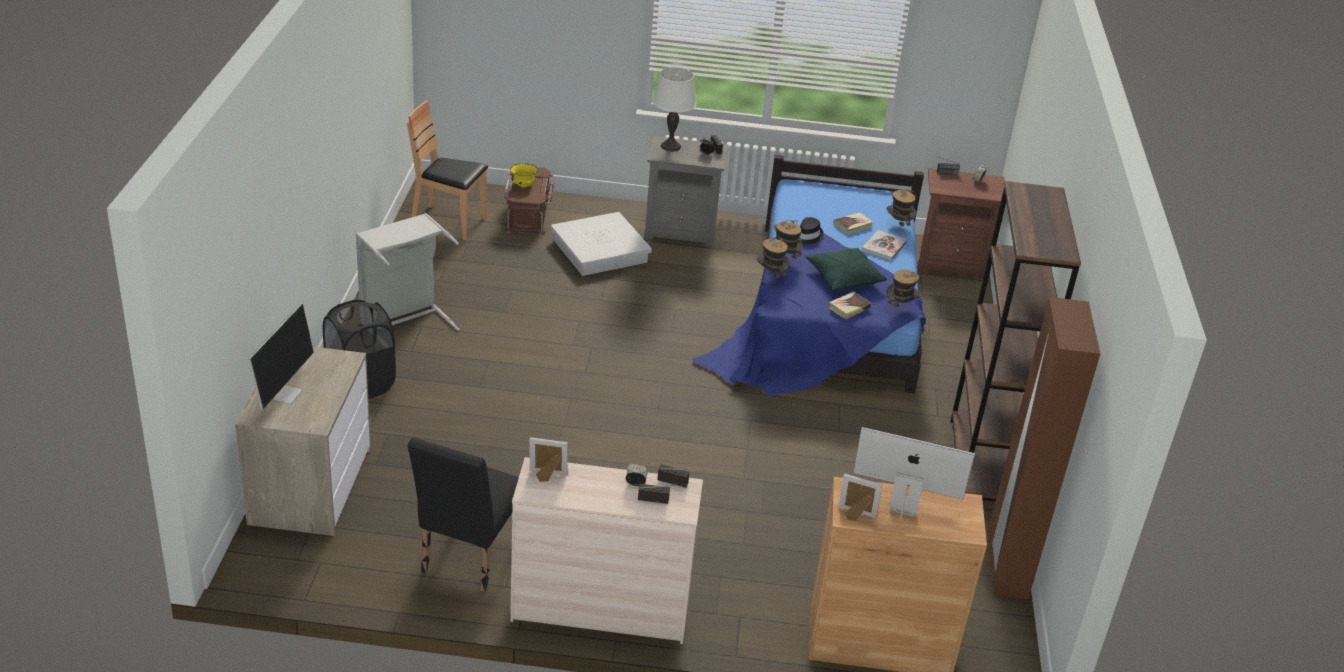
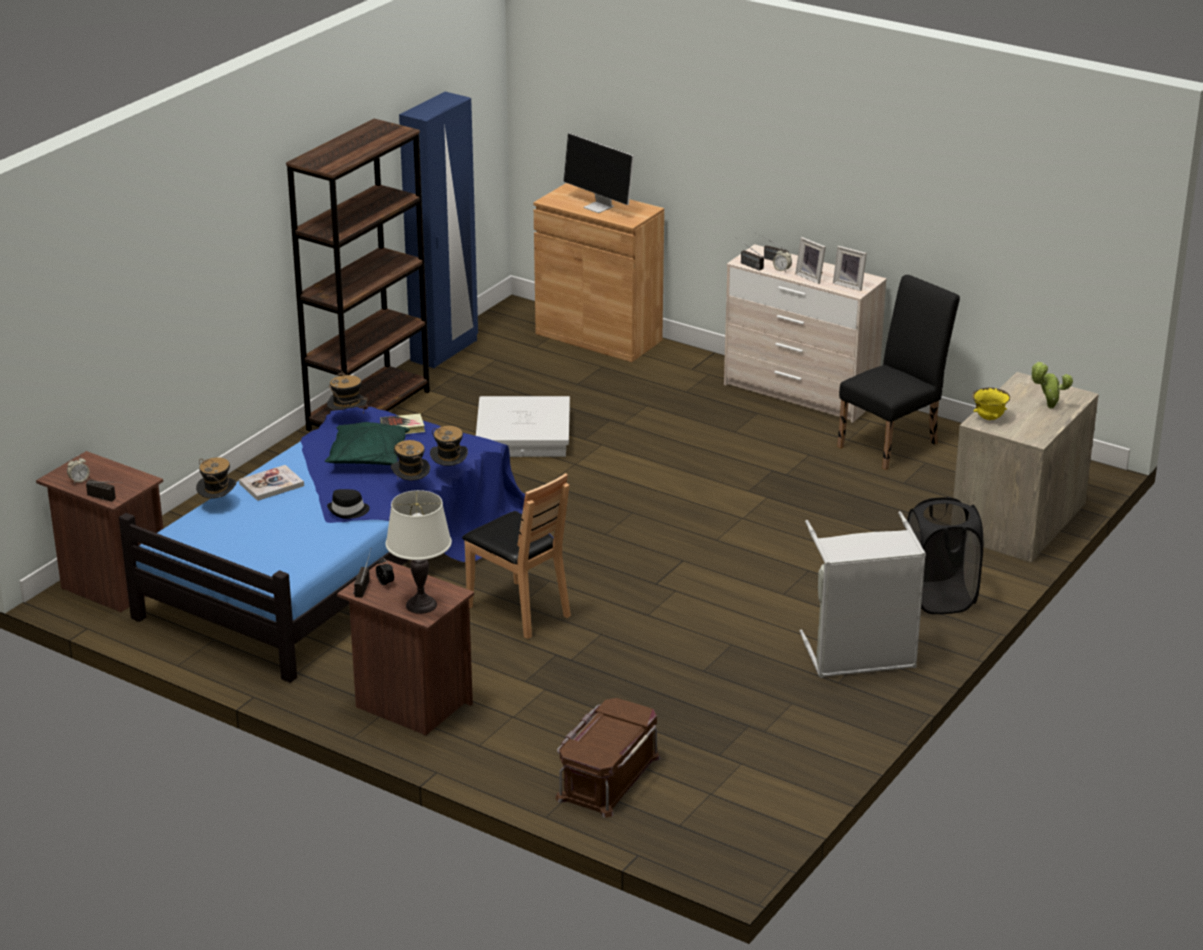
camera: 150 degrees left, 5 degrees down
monitor [248,304,314,409] -> potted plant [1030,362,1073,409]
brown chair [407,101,488,240] -> brown chair moved to [462,473,571,639]
yellow bowl [510,163,539,187] -> yellow bowl moved to [972,387,1010,420]
white storage box [551,212,652,276] -> white storage box moved to [476,396,570,457]
grey nightstand [645,136,728,247] -> brown nightstand [337,560,474,735]
book [833,212,873,234] -> none
picture frame [839,474,882,521] -> picture frame moved to [795,237,826,284]
brown wardrobe [988,297,1100,599] -> blue wardrobe [399,92,478,368]

